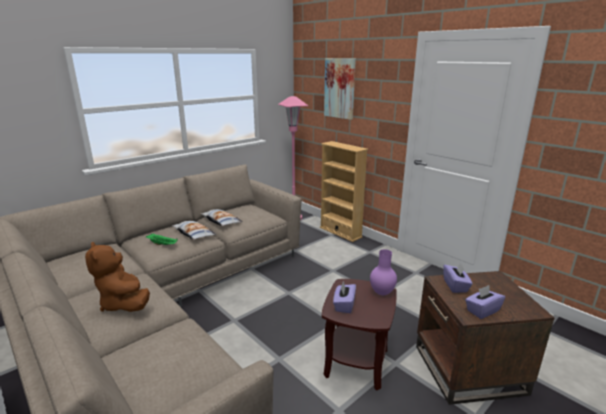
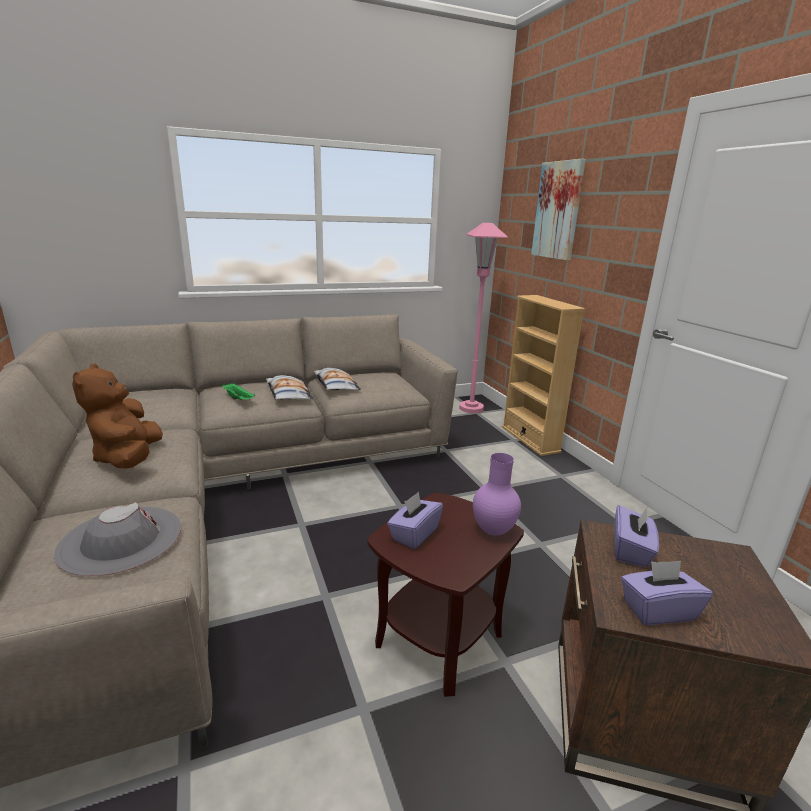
camera: 20 degrees right, 0 degrees up
none -> grey hat [54,502,181,577]

